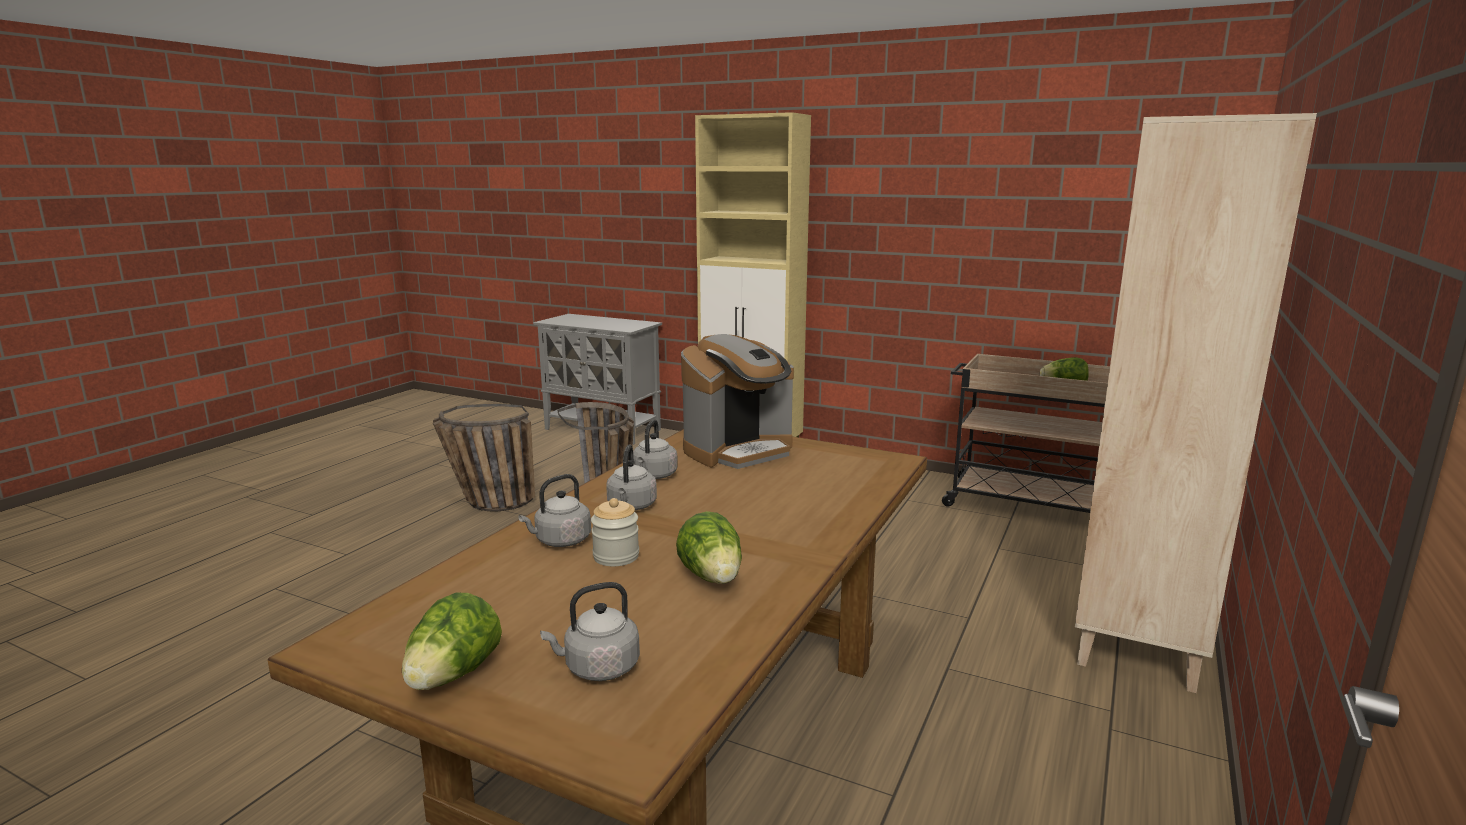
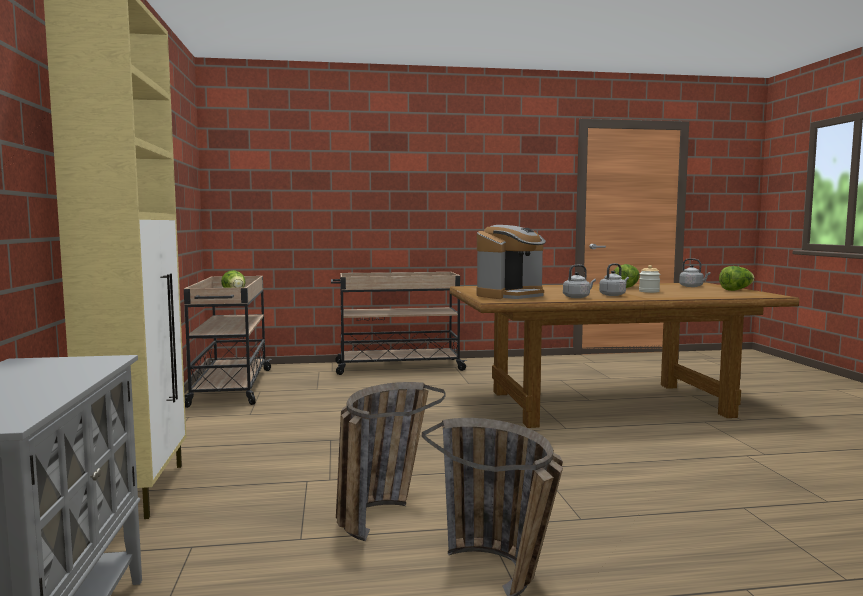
camera: 125 degrees left, 10 degrees down
grey kettle [518,474,591,547] -> none
coffee machine [681,334,794,469] -> coffee machine turned 120 degrees clockwise [477,225,546,299]
beige bookcase [1075,113,1317,693] -> beige cart [331,272,467,375]

